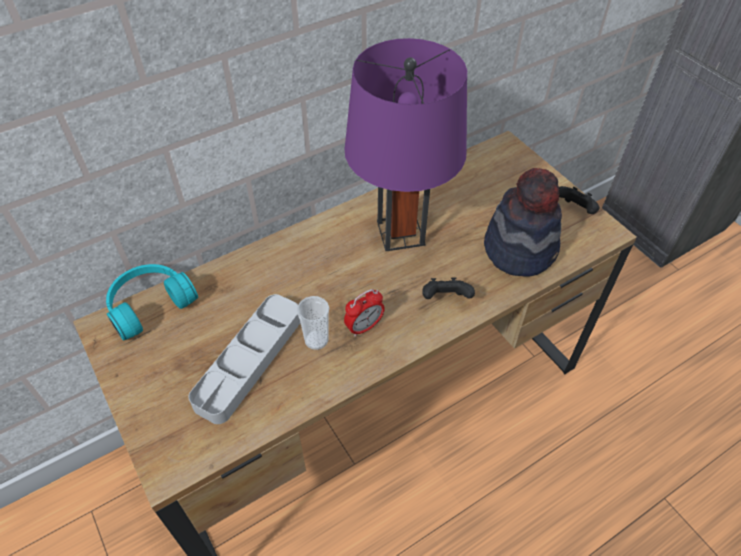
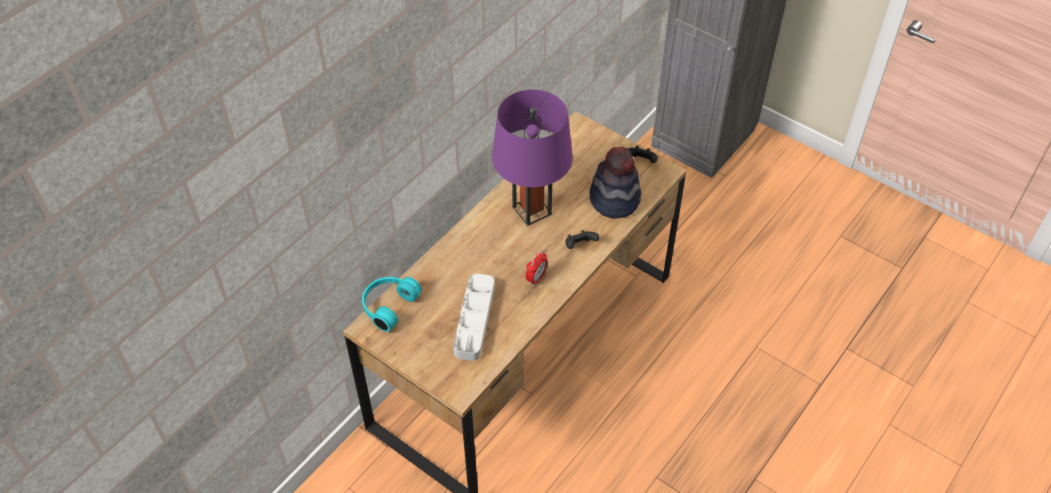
camera: 20 degrees left, 0 degrees up
cup [297,296,329,350] -> none

